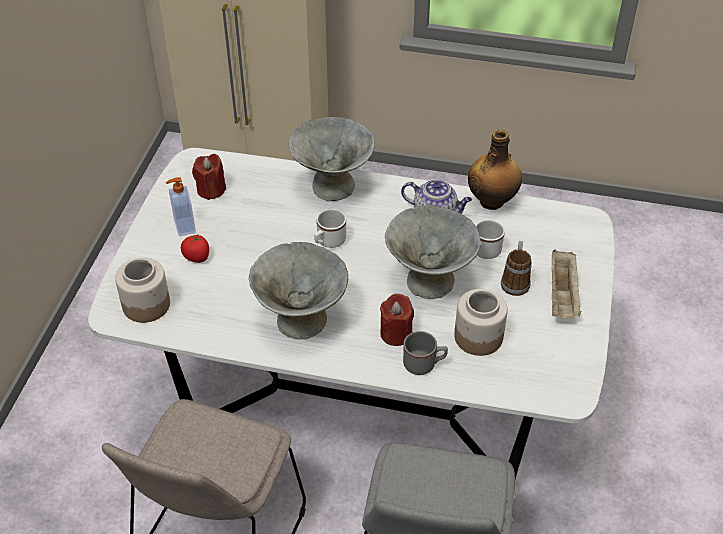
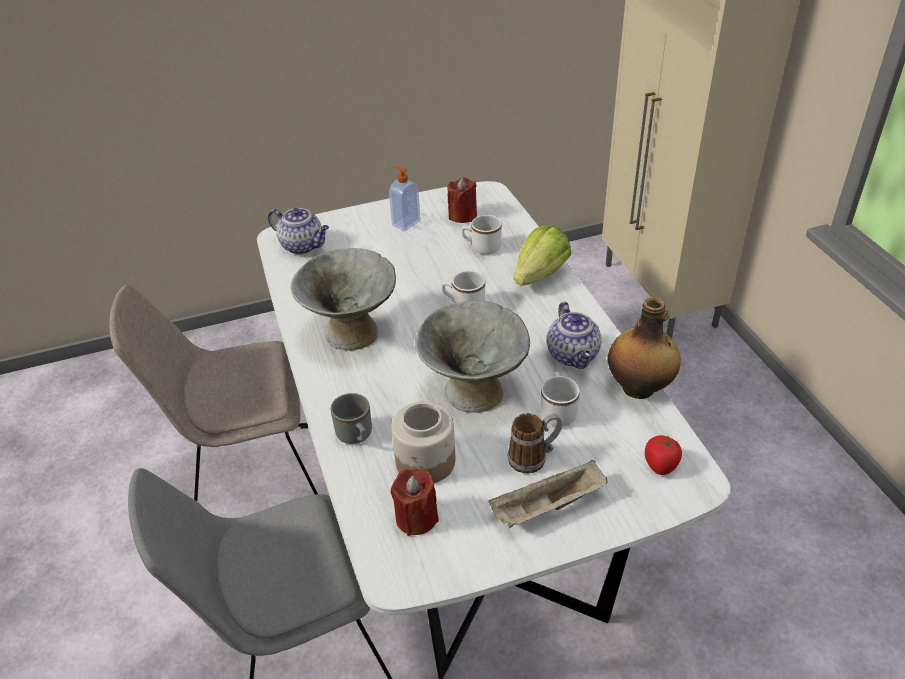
camera: 60 degrees right, 5 degrees down
jar [115,258,170,323] -> teapot [268,208,329,254]
tomato [181,233,209,263] -> tomato moved to [645,435,682,475]
grey bowl [289,117,375,201] -> lettuce [514,225,572,286]
red candle [380,294,414,346] -> red candle moved to [391,470,439,536]
none -> white mug [461,215,502,255]

